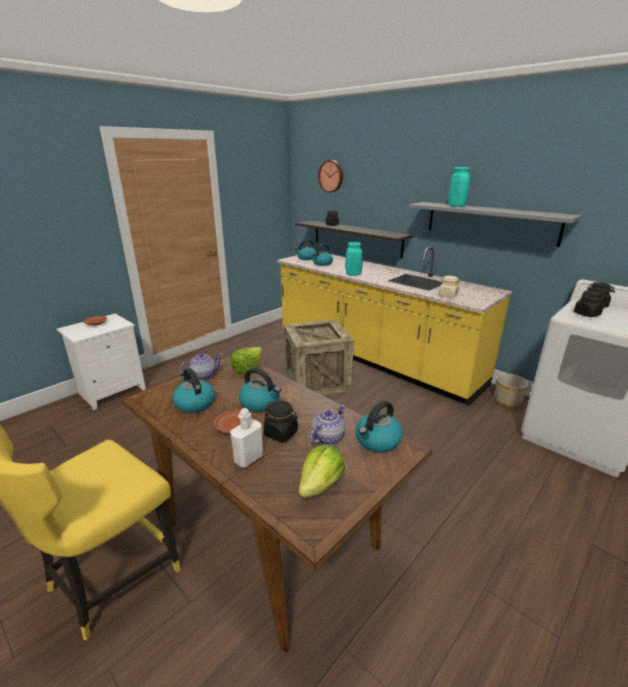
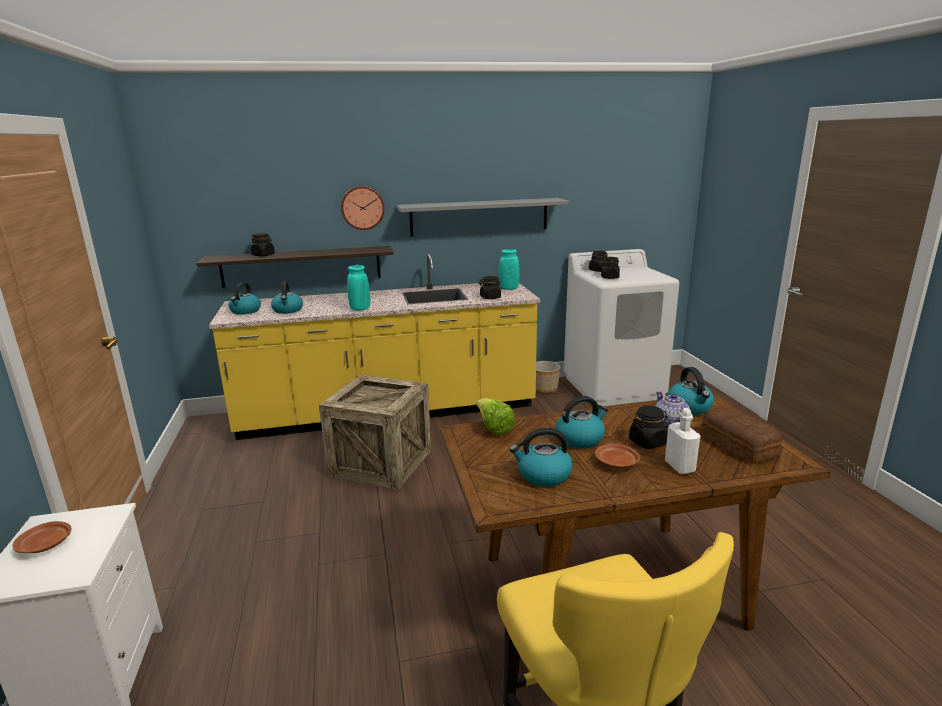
camera: 55 degrees left, 5 degrees down
teapot [180,353,223,380] -> none
lettuce [299,445,345,498] -> bread [700,406,782,464]
wall clock [318,160,343,193] -> wall clock moved to [341,186,385,230]
beige jar [439,276,460,297] -> black jar [479,276,502,299]
turquoise vase [448,167,470,207] -> turquoise vase moved to [498,249,520,290]

